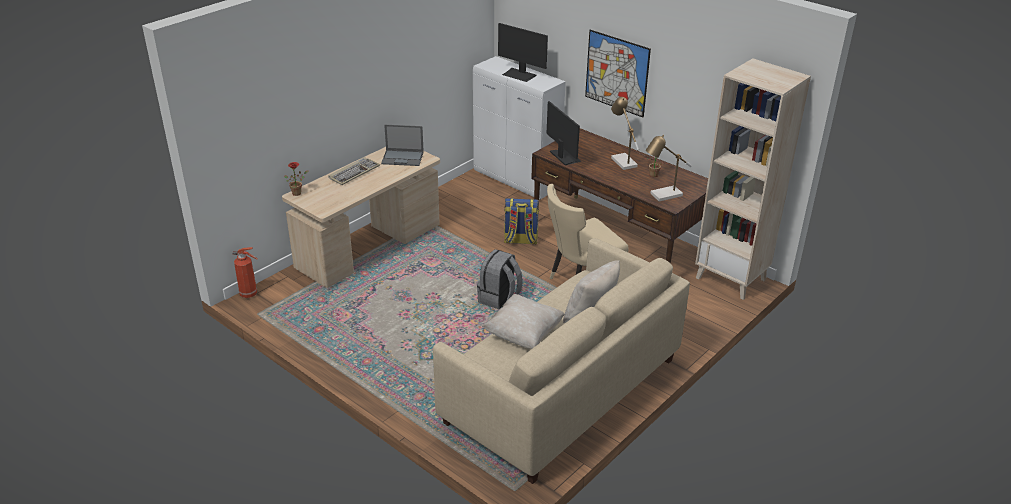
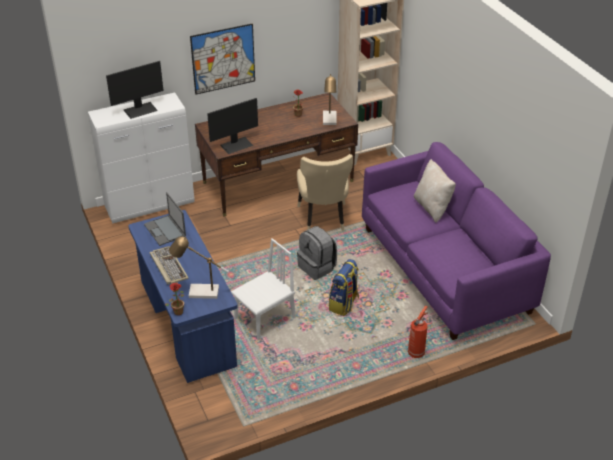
camera: 65 degrees left, 5 degrees up
fire extinguisher [233,247,258,298] -> fire extinguisher moved to [408,306,428,358]
beige desk [282,147,440,288] -> blue desk [129,210,238,383]
laptop [381,125,424,166] -> laptop turned 120 degrees clockwise [144,192,186,246]
beige sofa [433,238,690,484] -> purple sofa [362,142,551,340]
beige pillow [482,294,565,349] -> none
backpack [504,198,539,245] -> backpack moved to [329,259,359,316]
monitor [546,101,582,166] -> monitor turned 150 degrees clockwise [207,98,258,154]
table lamp [611,97,639,170] -> table lamp moved to [169,236,229,299]
none -> white chair [231,238,296,340]

